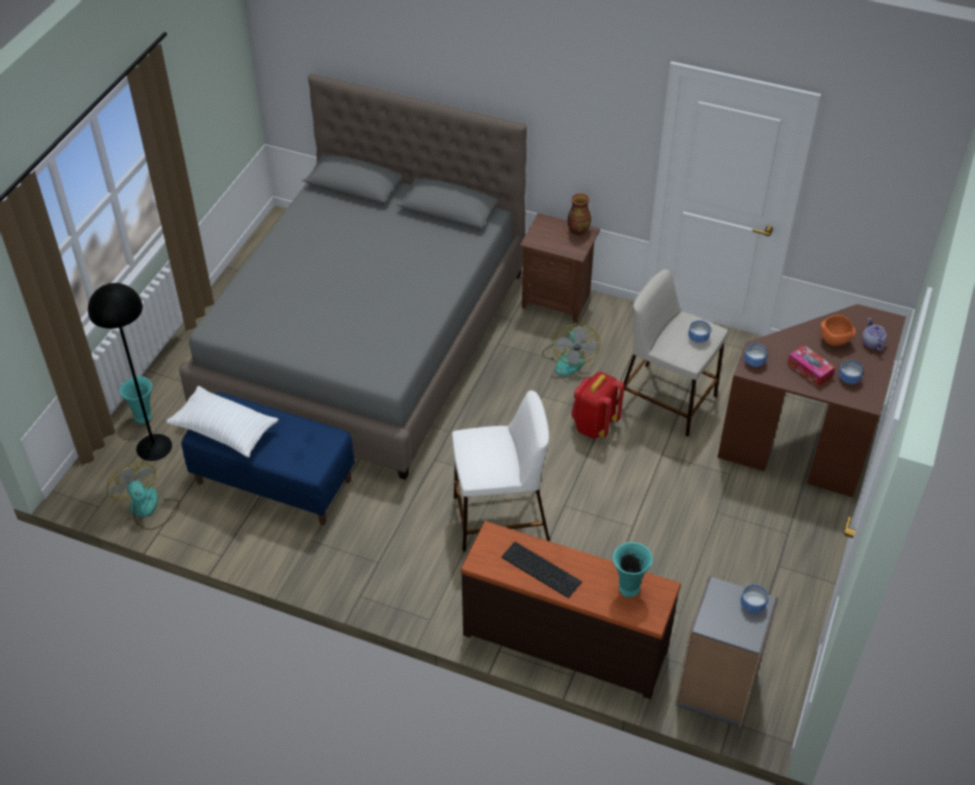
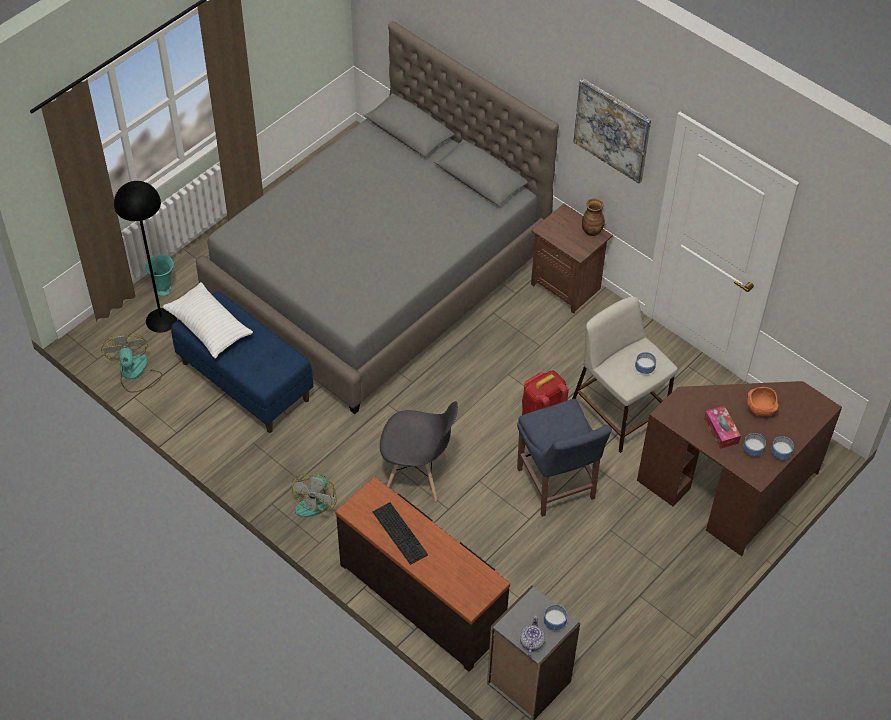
camera: 20 degrees right, 5 degrees up
white stool [452,390,550,552] -> grey chair [380,401,458,501]
fan [542,324,601,376] -> fan moved to [292,472,337,517]
turquoise vase [613,542,653,597] -> none
bowl [744,343,768,367] -> bowl moved to [771,436,794,460]
teapot [862,318,887,351] -> teapot moved to [520,616,545,656]
none -> blue chair [517,399,612,517]
none -> picture [573,78,651,184]

